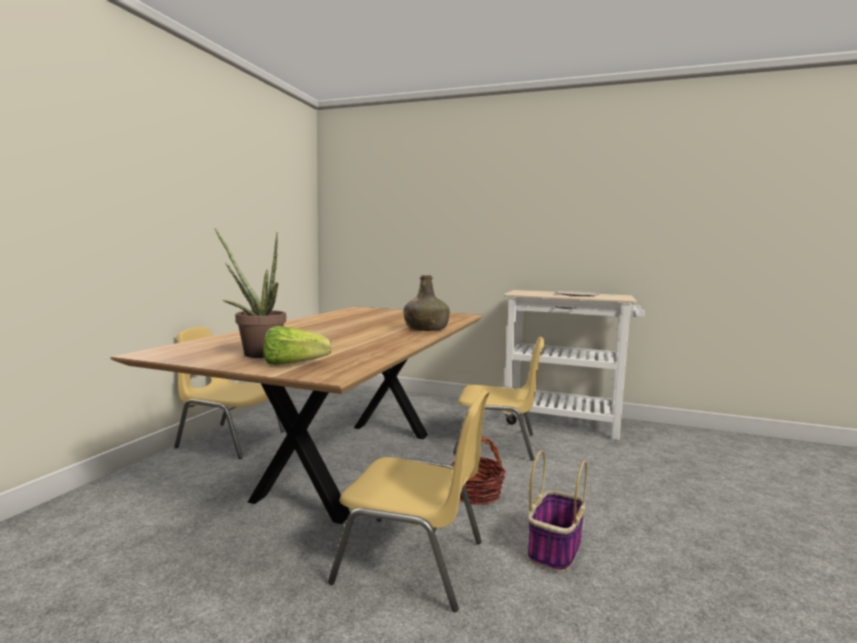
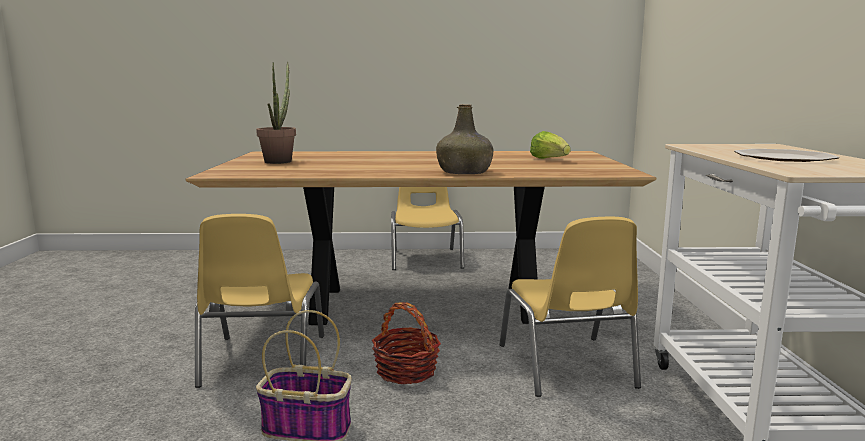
camera: 70 degrees right, 5 degrees up
lettuce [263,326,332,365] -> lettuce moved to [530,131,571,159]

